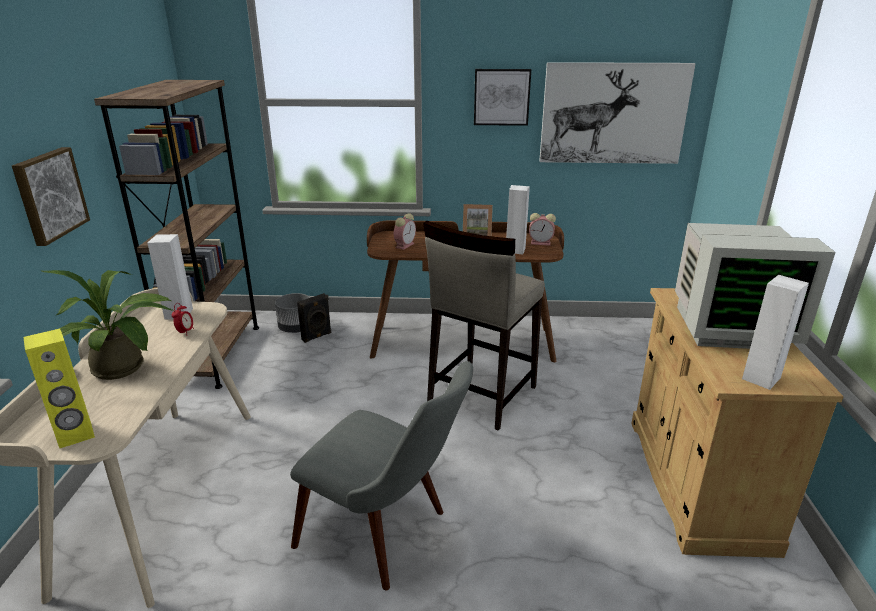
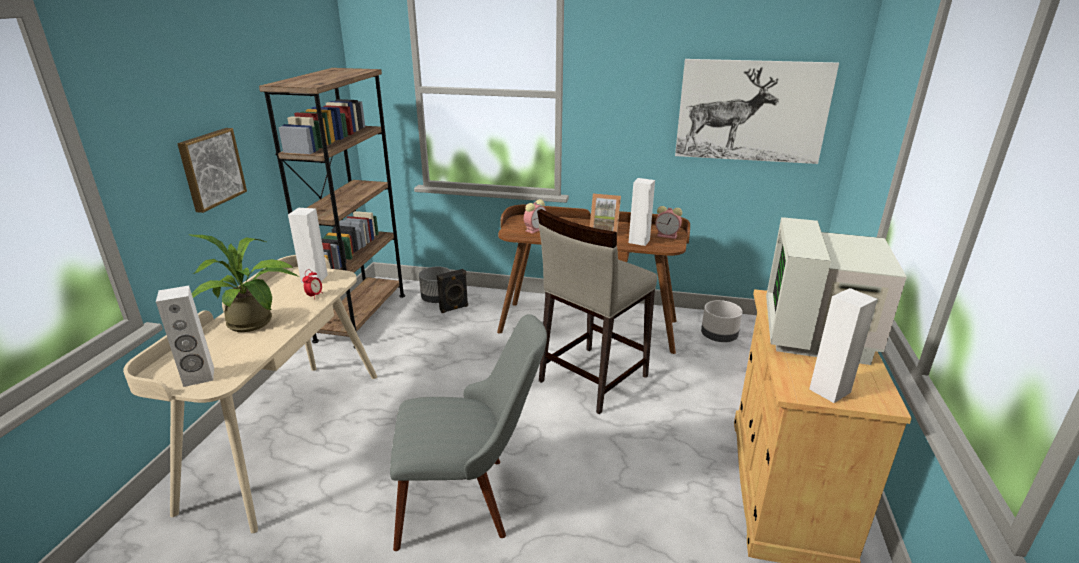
camera: 10 degrees right, 0 degrees up
yellow speaker [23,329,95,448] -> white speaker [156,286,214,387]
grey chair [290,361,473,591] -> grey chair turned 45 degrees counterclockwise [390,314,547,551]
picture [474,69,531,126] -> none
monitor [675,223,836,349] -> monitor turned 90 degrees clockwise [766,217,907,365]
none -> grey planter [701,300,742,342]

